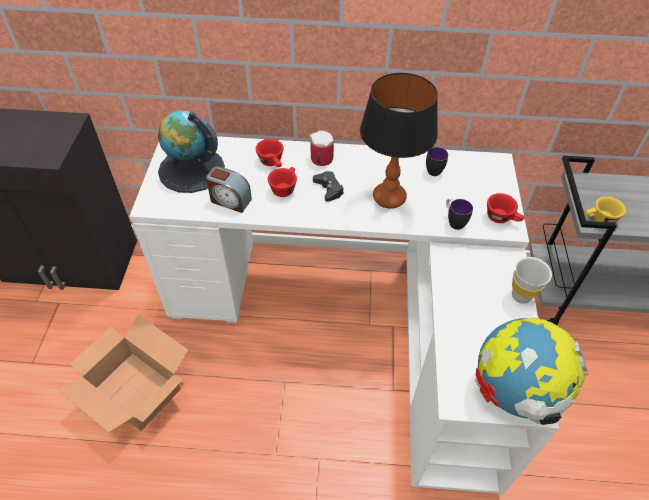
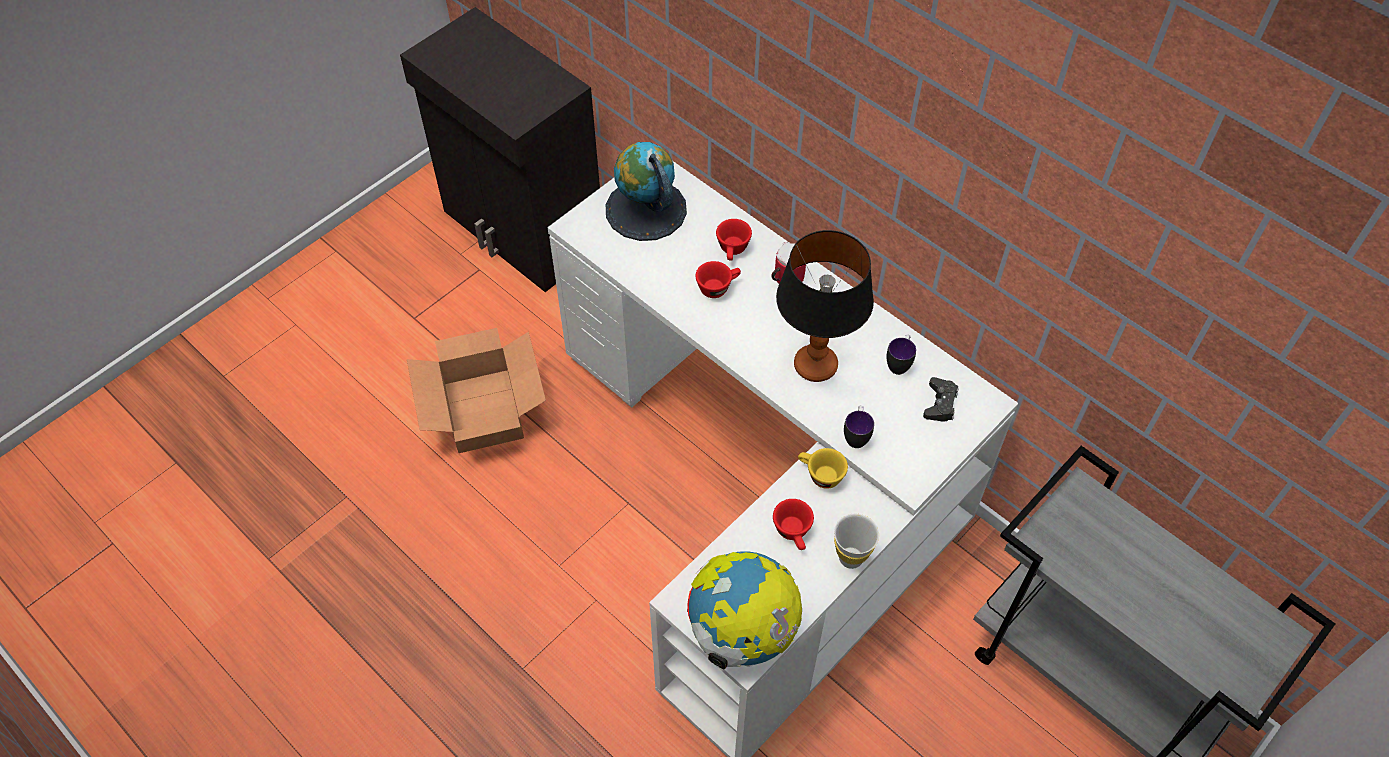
camera: 40 degrees right, 5 degrees up
alarm clock [206,166,252,213] -> none
black game controller [313,171,344,202] -> black game controller moved to [923,377,959,422]
red cup [487,193,525,223] -> red cup moved to [773,499,814,550]
yellow cup [586,196,626,223] -> yellow cup moved to [798,448,848,489]

